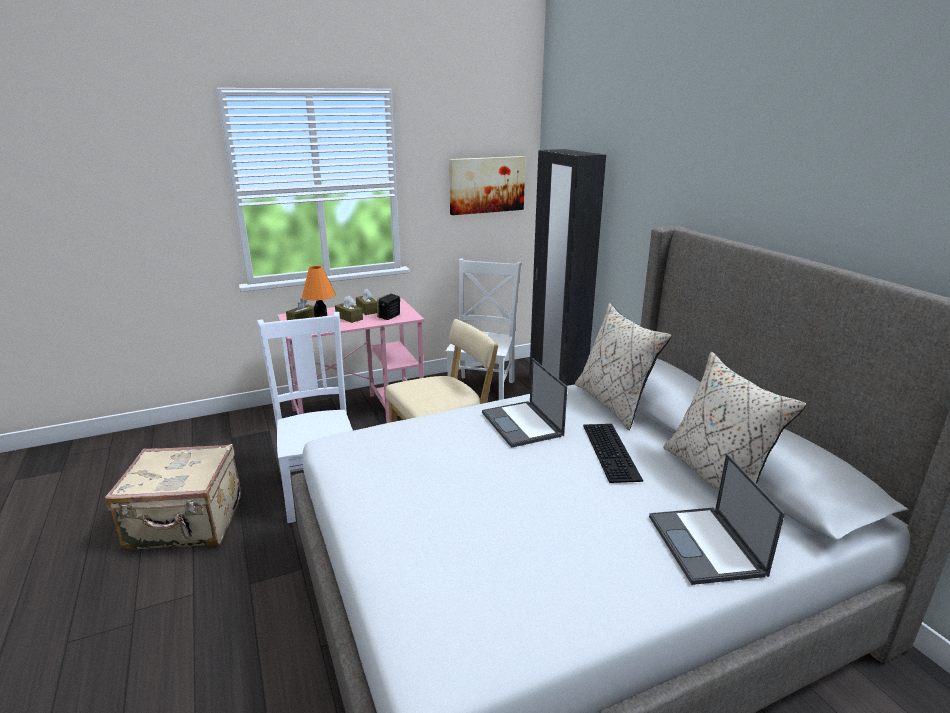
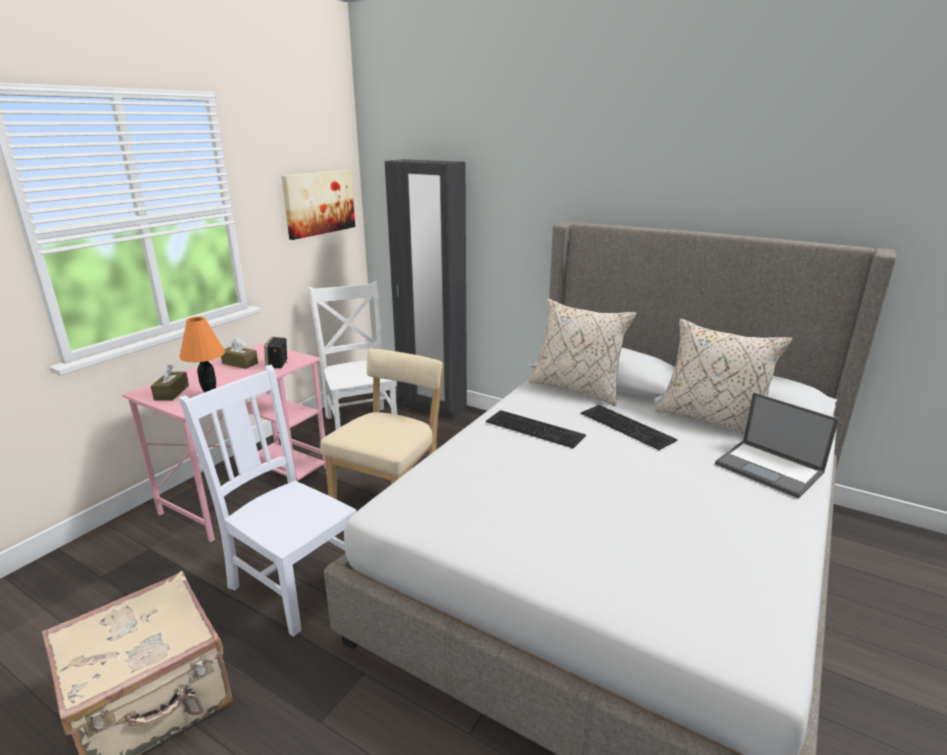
camera: 35 degrees left, 0 degrees up
brown tissue box [335,296,363,323] -> none
laptop [482,358,568,448] -> keyboard [486,410,586,448]

